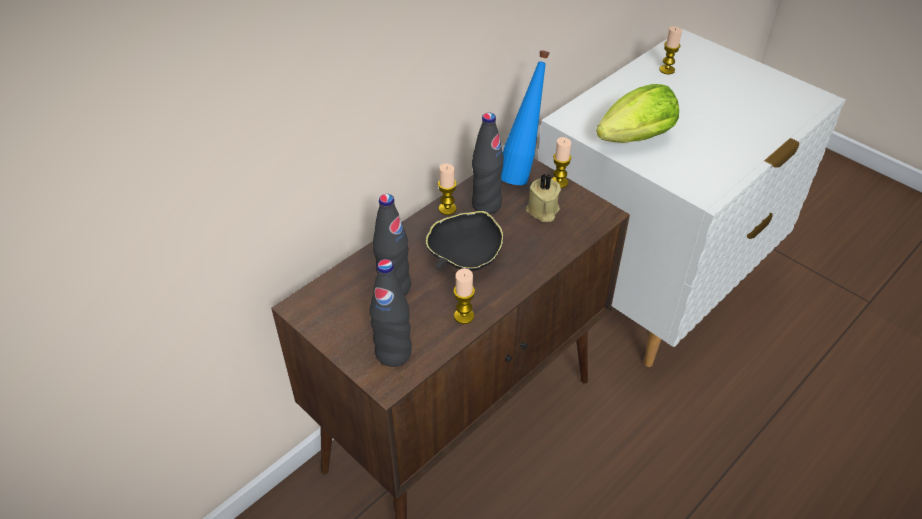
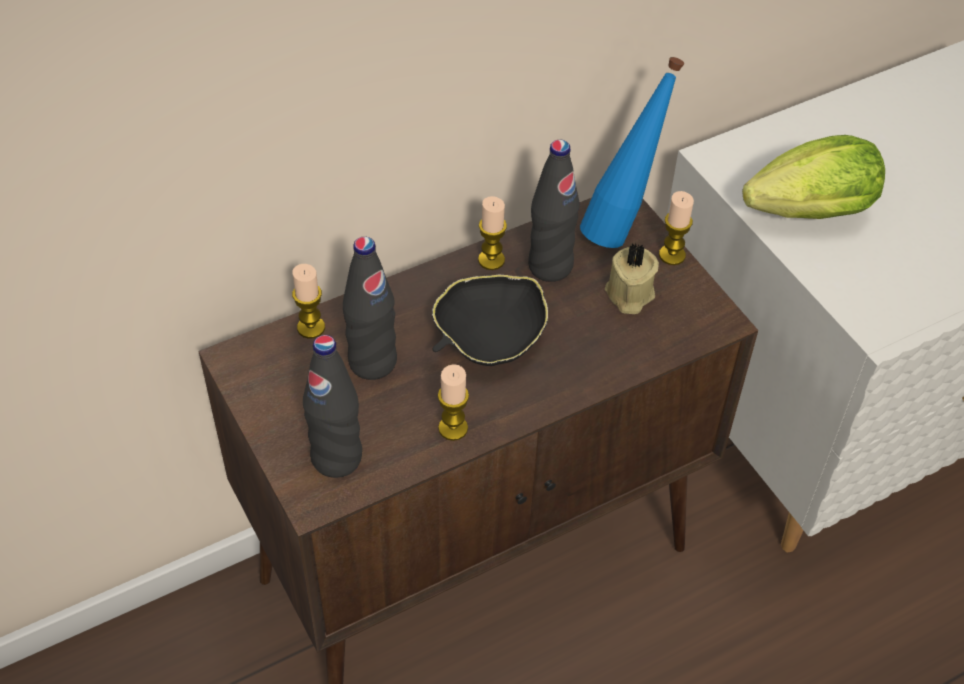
camera: 15 degrees right, 5 degrees up
candle [659,26,682,74] -> candle moved to [292,264,325,339]

